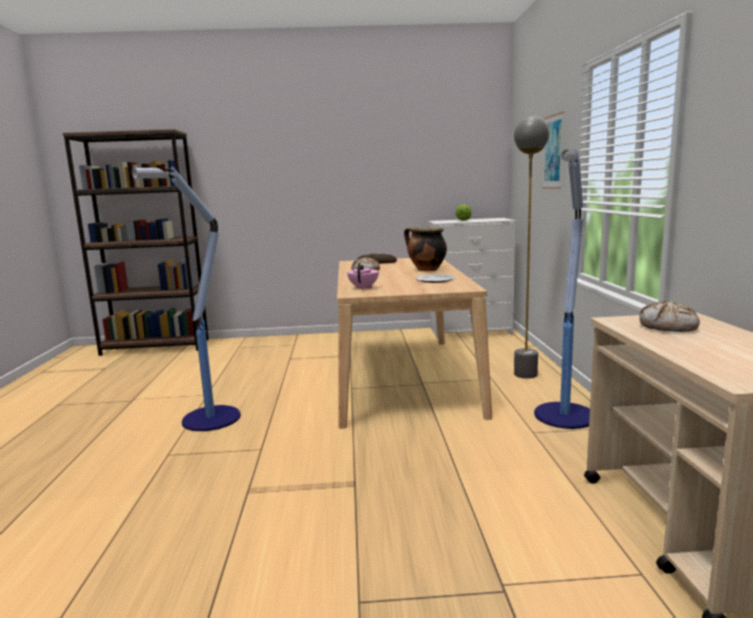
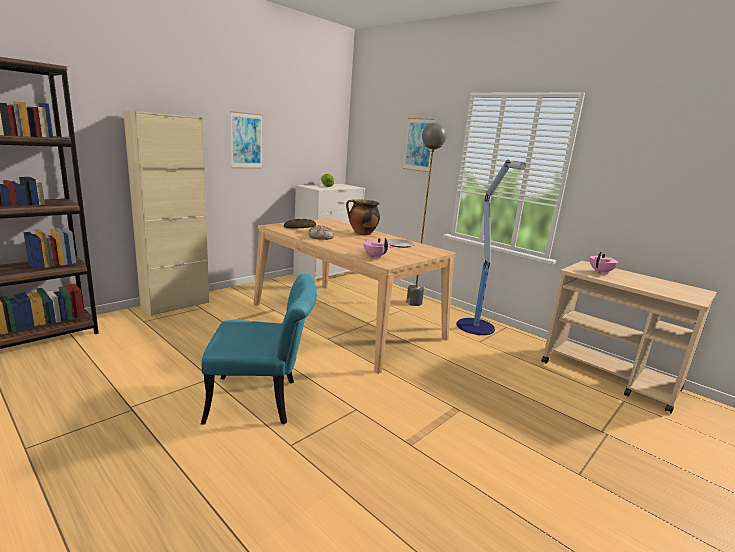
camera: 45 degrees left, 5 degrees up
floor lamp [132,166,241,431] -> turquoise chair [201,273,317,425]
bread [639,301,700,332] -> pink teapot [590,252,618,274]
none -> beige cabinet [123,110,209,316]
none -> picture [230,111,262,169]

